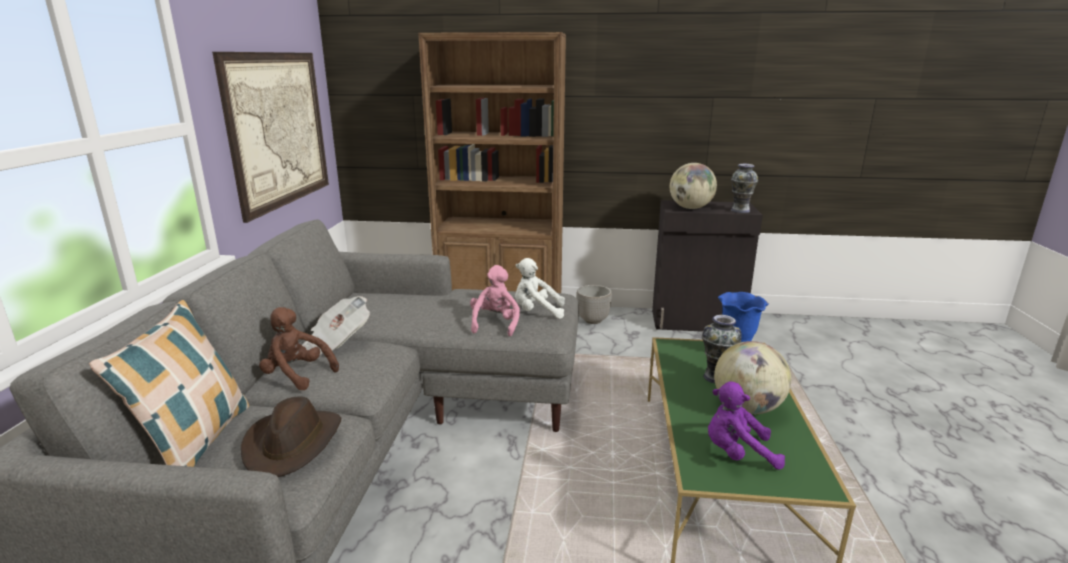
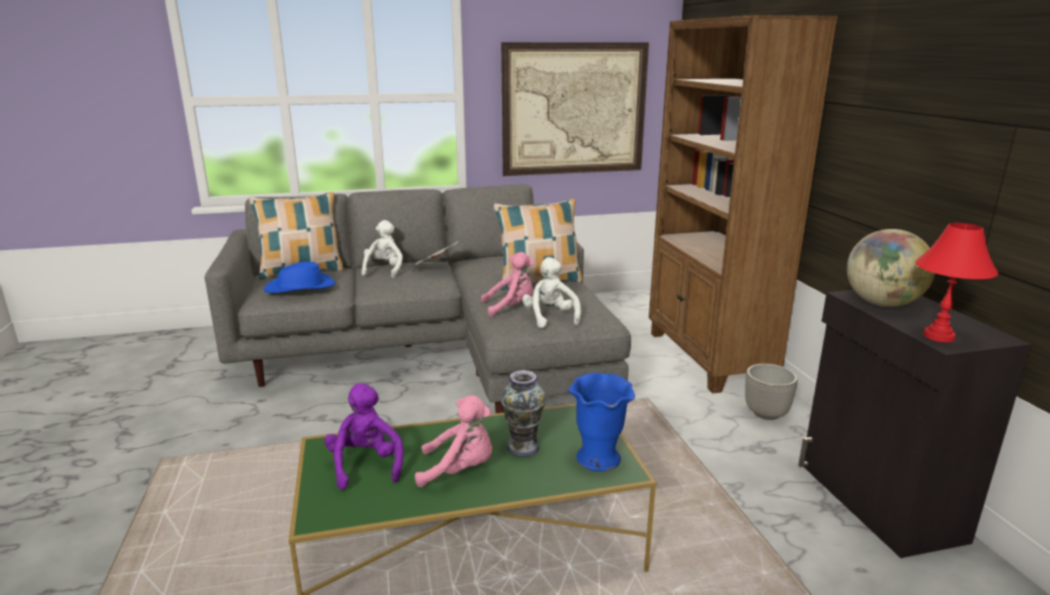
camera: 70 degrees right, 0 degrees up
brown hat [241,396,341,477] -> blue hat [263,262,335,293]
brown plush toy [259,307,339,390] -> white plush toy [361,220,403,278]
globe [714,341,791,414] -> pink plush toy [415,395,492,487]
vase [731,164,758,213] -> red table lamp [915,223,998,342]
none -> pillow [494,199,582,290]

